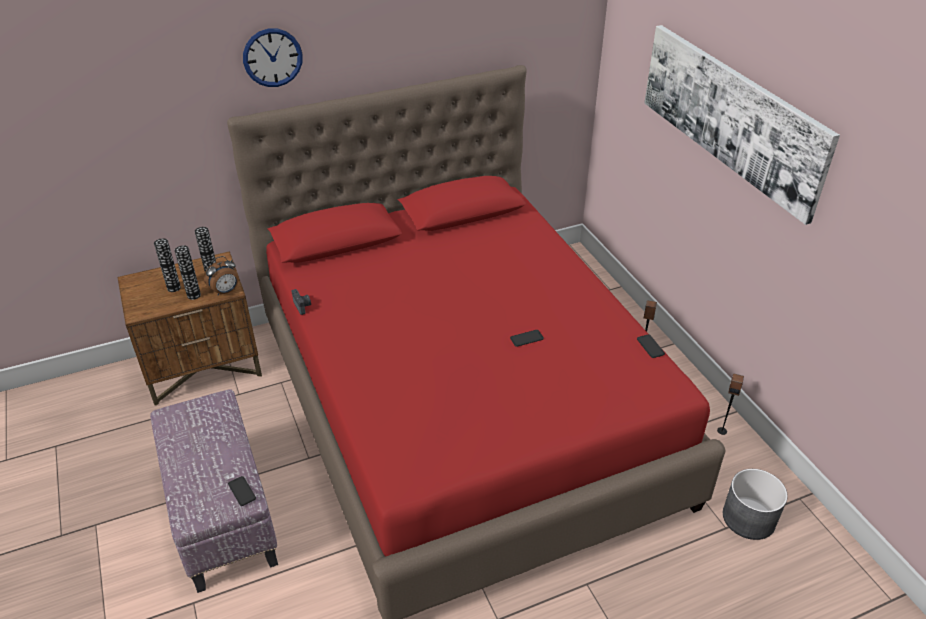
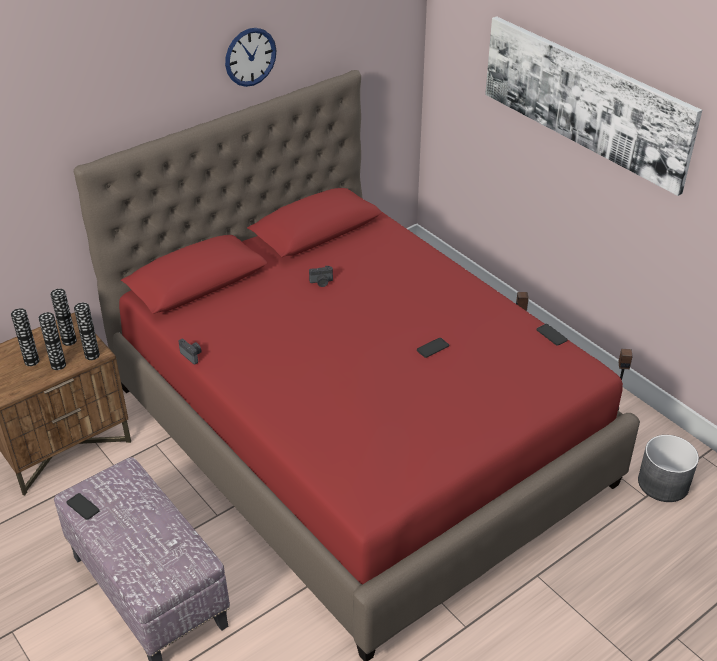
camera: 15 degrees left, 0 degrees up
alarm clock [204,256,238,295] -> vase [74,303,100,360]
phone [228,476,256,506] -> phone moved to [66,493,100,520]
wall clock [243,29,303,87] -> wall clock moved to [225,28,277,87]
none -> camera [309,266,333,287]

